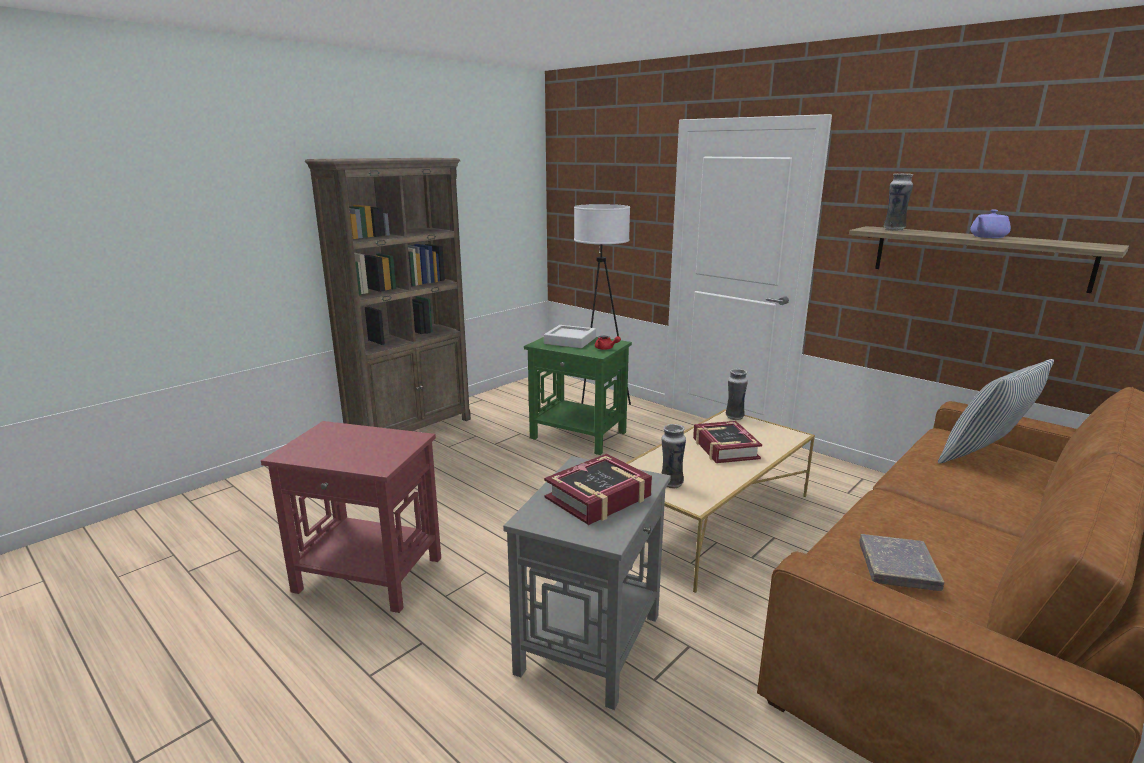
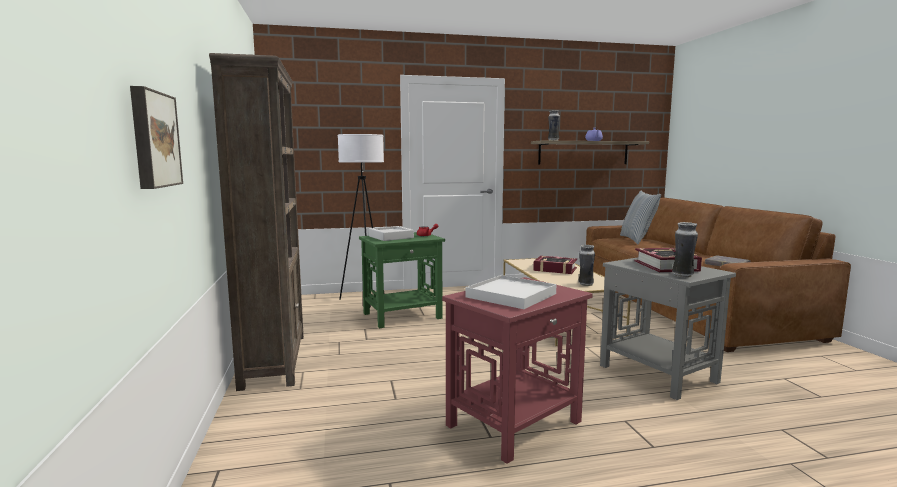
camera: 55 degrees left, 10 degrees down
vase [726,369,748,420] -> vase moved to [672,222,698,278]
none -> picture [130,86,183,189]
none -> white tray [465,275,556,309]

